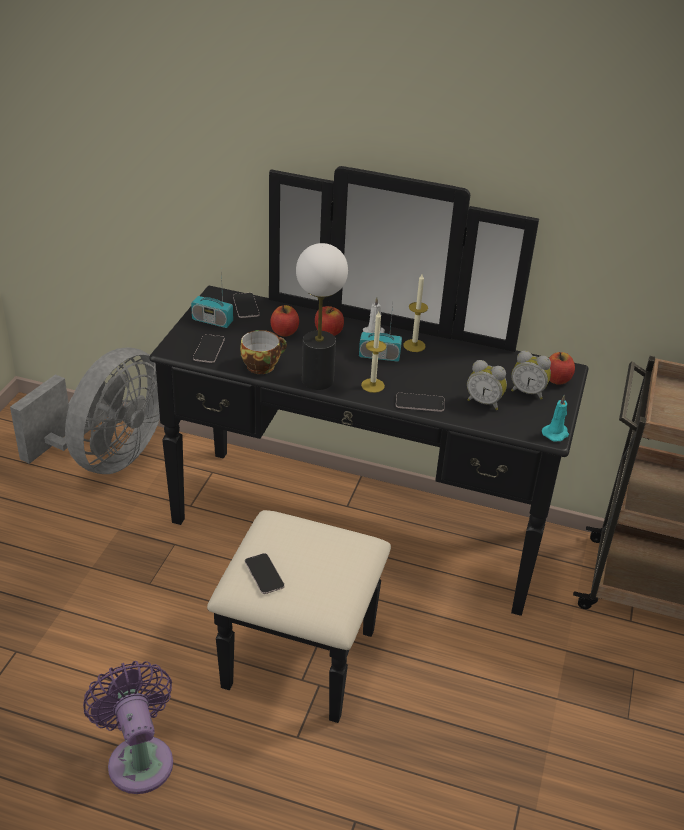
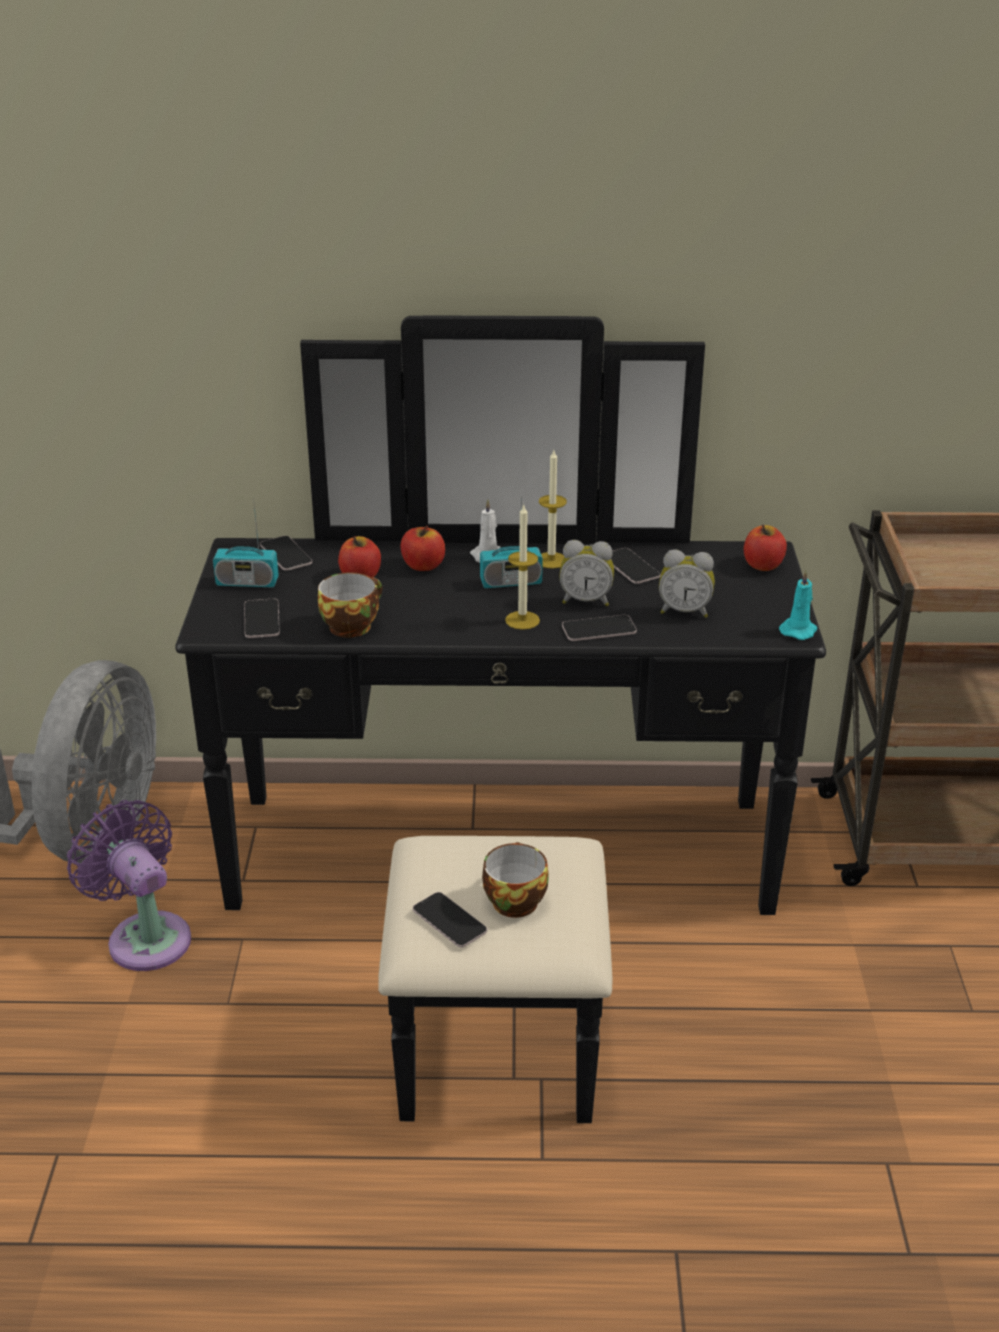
camera: 15 degrees left, 5 degrees down
purple fan [83,661,173,794] -> purple fan moved to [67,800,191,971]
table lamp [296,243,348,390] -> none
alarm clock [511,351,551,400] -> alarm clock moved to [559,540,614,606]
none -> cup [482,842,549,918]
none -> phone [611,548,661,584]

